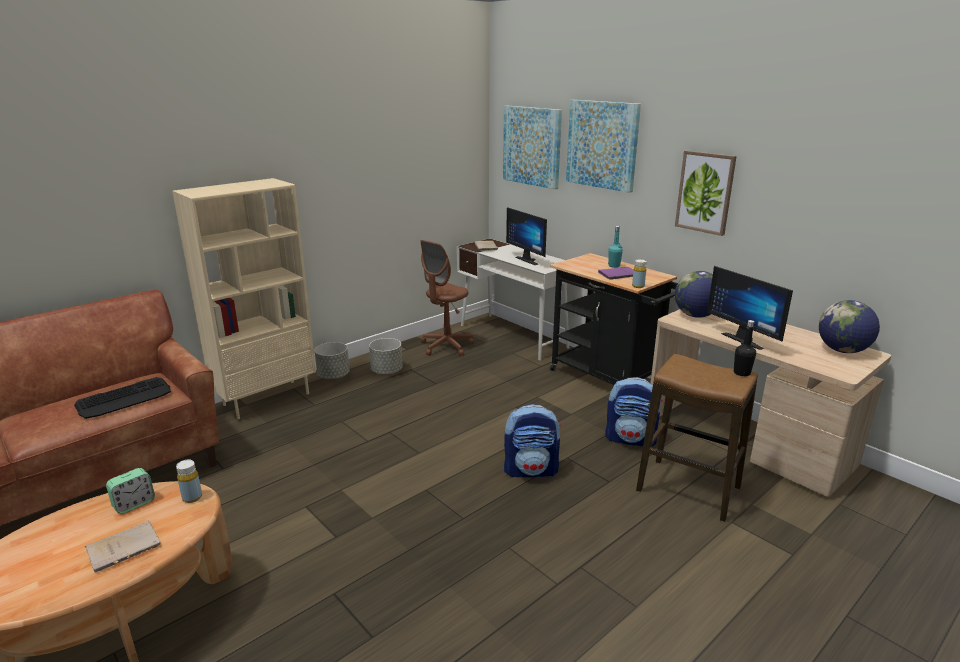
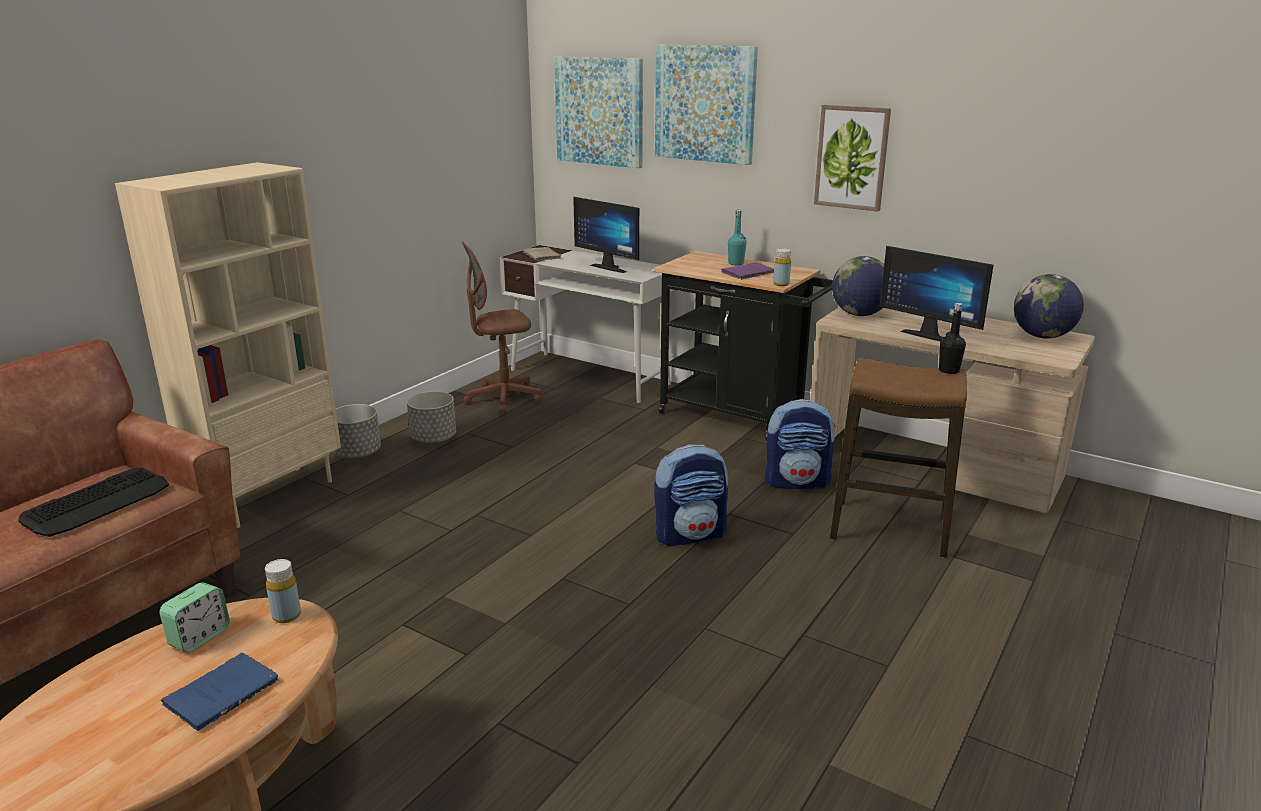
camera: 15 degrees left, 0 degrees up
beige book [85,521,161,573] -> blue book [161,653,278,731]
brown office chair [420,240,473,356] -> brown office chair turned 45 degrees clockwise [462,242,542,414]

